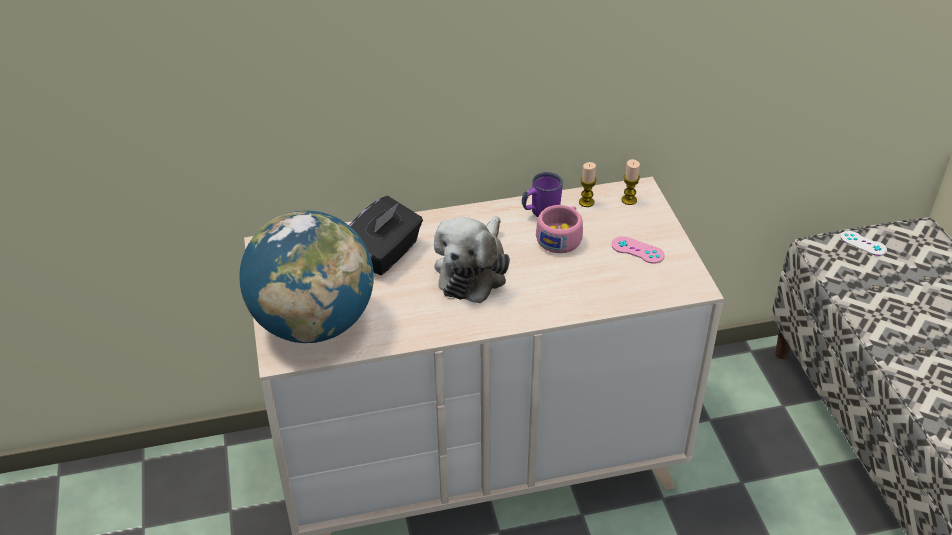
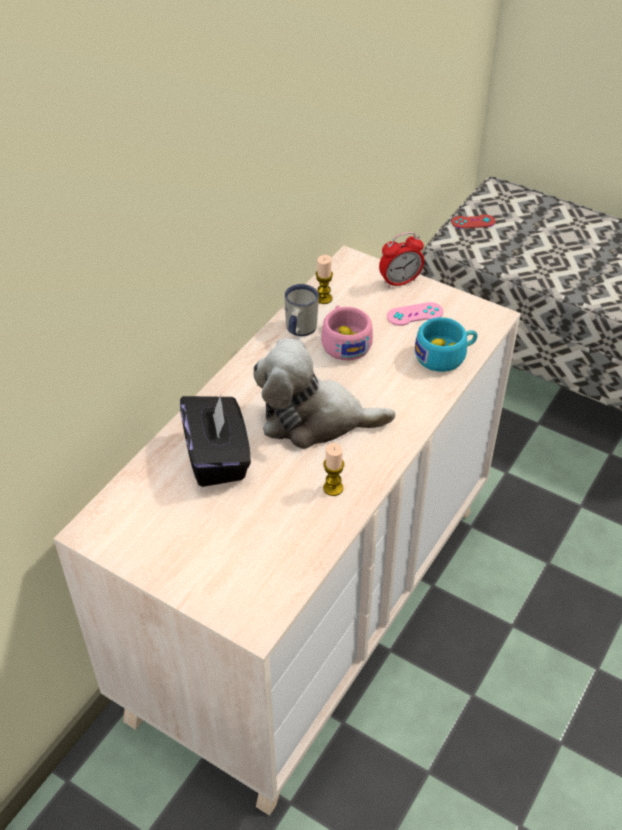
camera: 45 degrees left, 5 degrees up
globe [239,211,374,343] -> none
plush toy [434,216,510,303] -> plush toy turned 120 degrees clockwise [253,339,396,449]
purple mug [522,172,563,217] -> white mug [285,284,319,336]
candle [621,159,640,205] -> candle moved to [323,443,344,496]
white game controller [840,231,887,256] -> red game controller [451,214,495,229]
none -> alarm clock [379,232,424,288]
none -> turquoise cup [415,317,477,372]

